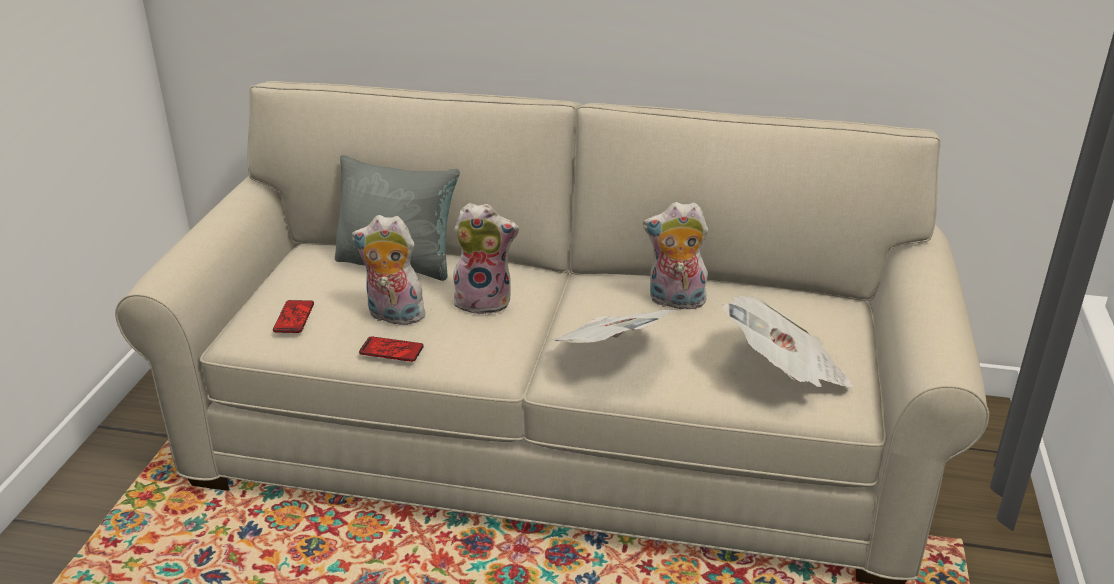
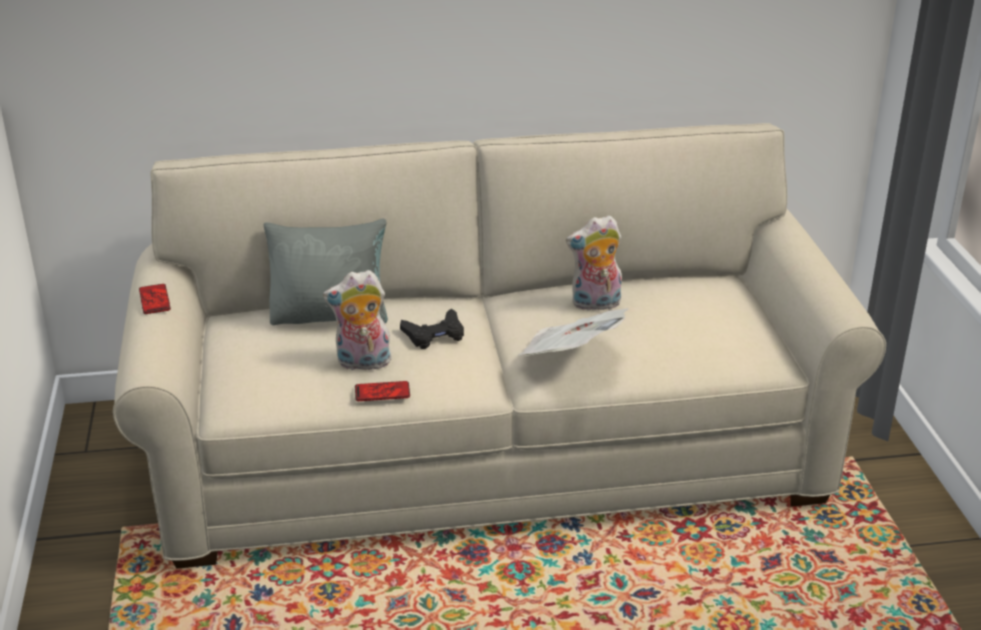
camera: 20 degrees left, 0 degrees up
phone [273,300,314,333] -> phone moved to [139,284,171,314]
plush toy [453,203,519,315] -> black game controller [400,309,464,349]
newspaper [722,296,853,387] -> none

